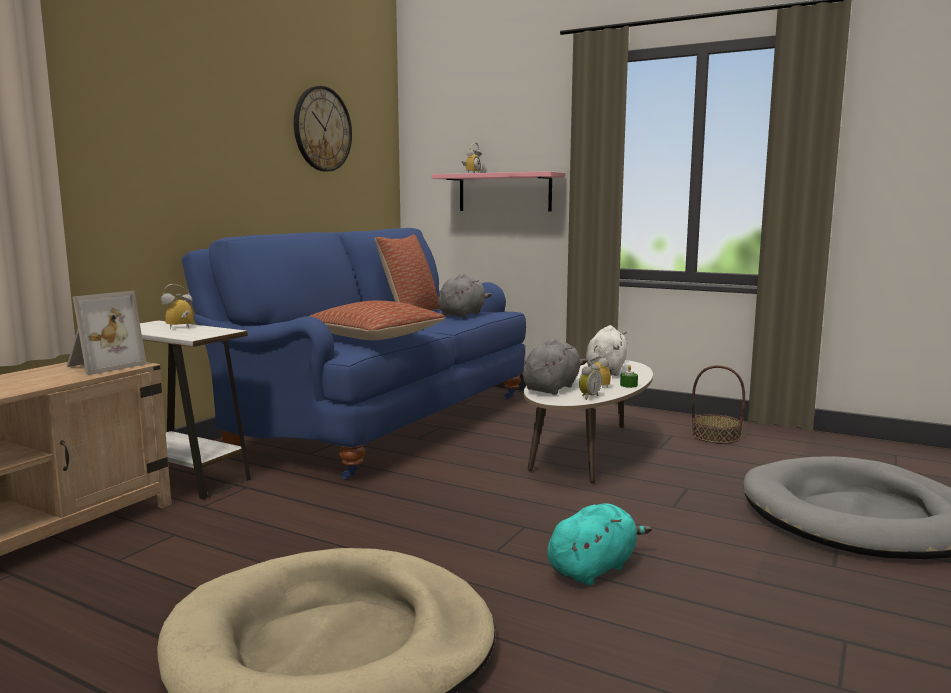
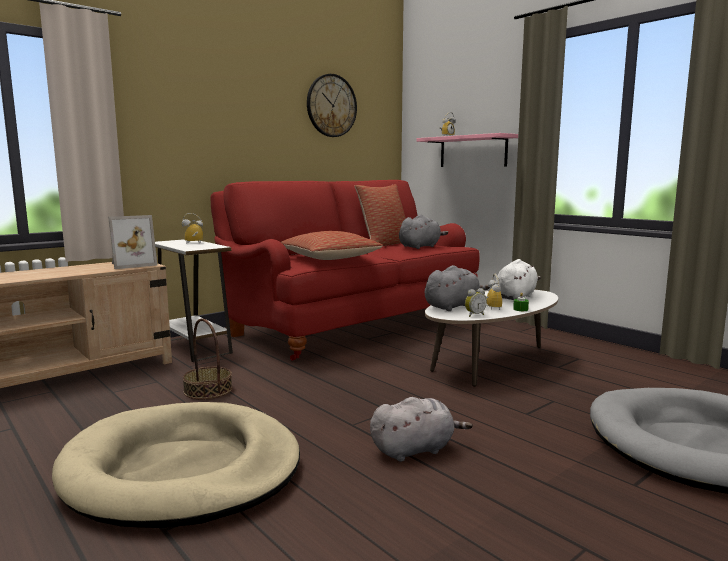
camera: 20 degrees right, 0 degrees up
blue sofa [182,228,526,479] -> red sofa [210,180,480,361]
turquoise plush toy [547,503,652,585] -> grey plush toy [370,397,473,462]
basket [692,365,745,444] -> basket moved to [183,318,232,399]

